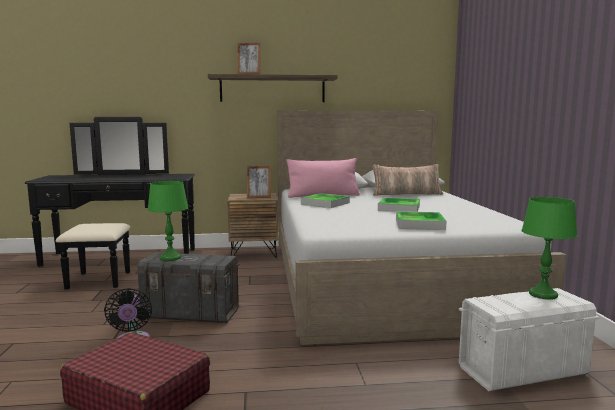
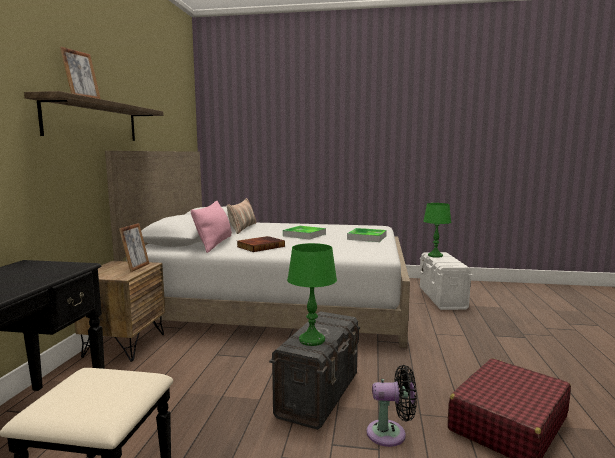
camera: 75 degrees left, 0 degrees up
tray [301,193,350,208] -> book [237,236,285,252]

